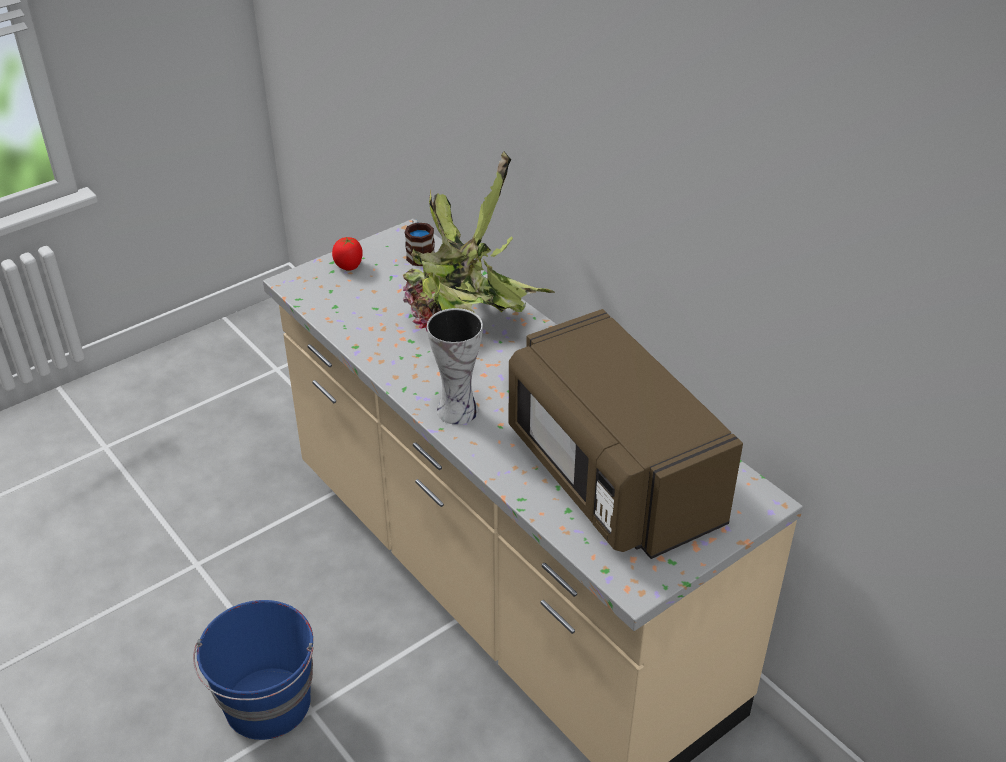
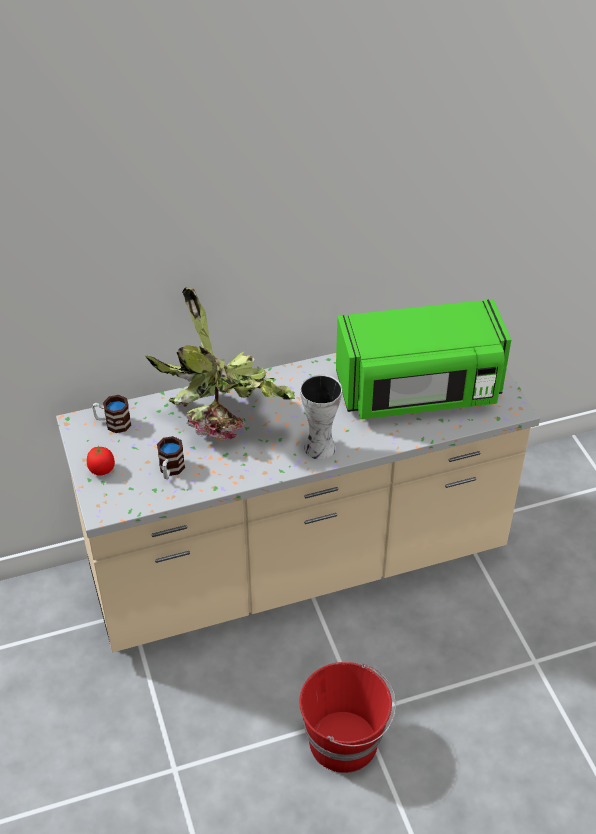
camera: 70 degrees left, 5 degrees up
blue bucket [193,600,313,740] -> red bucket [299,662,396,773]
brown microwave [509,309,743,559] -> green microwave [336,299,511,419]
none -> mug [157,436,185,479]

